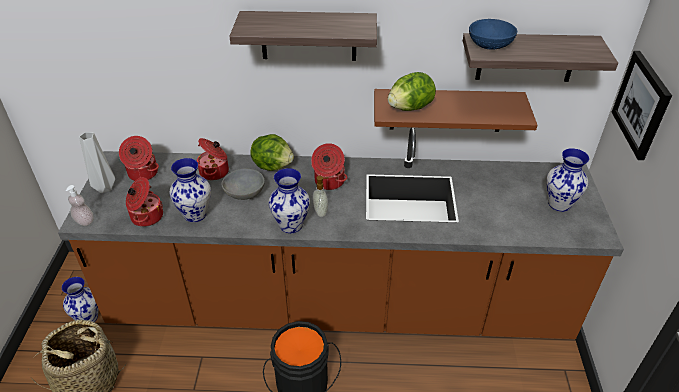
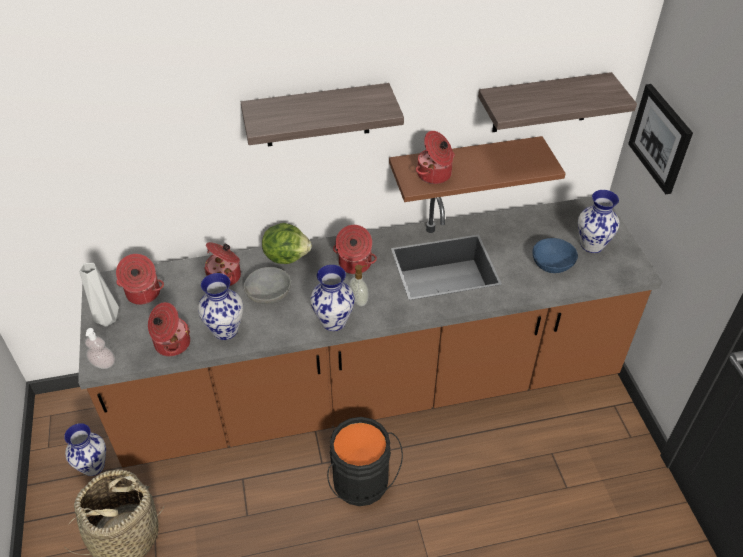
camera: 15 degrees left, 5 degrees up
lettuce [388,72,436,111] -> cooking pot [416,131,455,184]
blue bowl [469,19,517,49] -> blue bowl moved to [532,238,578,273]

